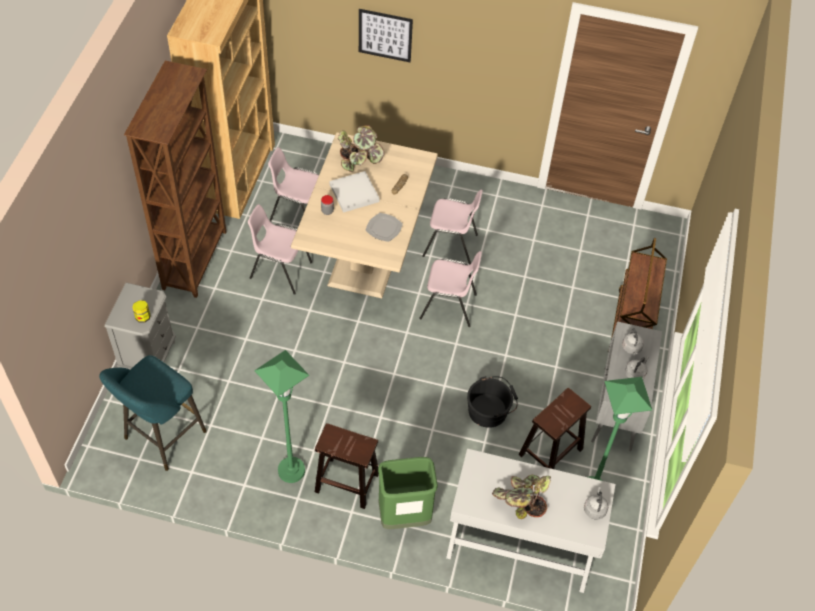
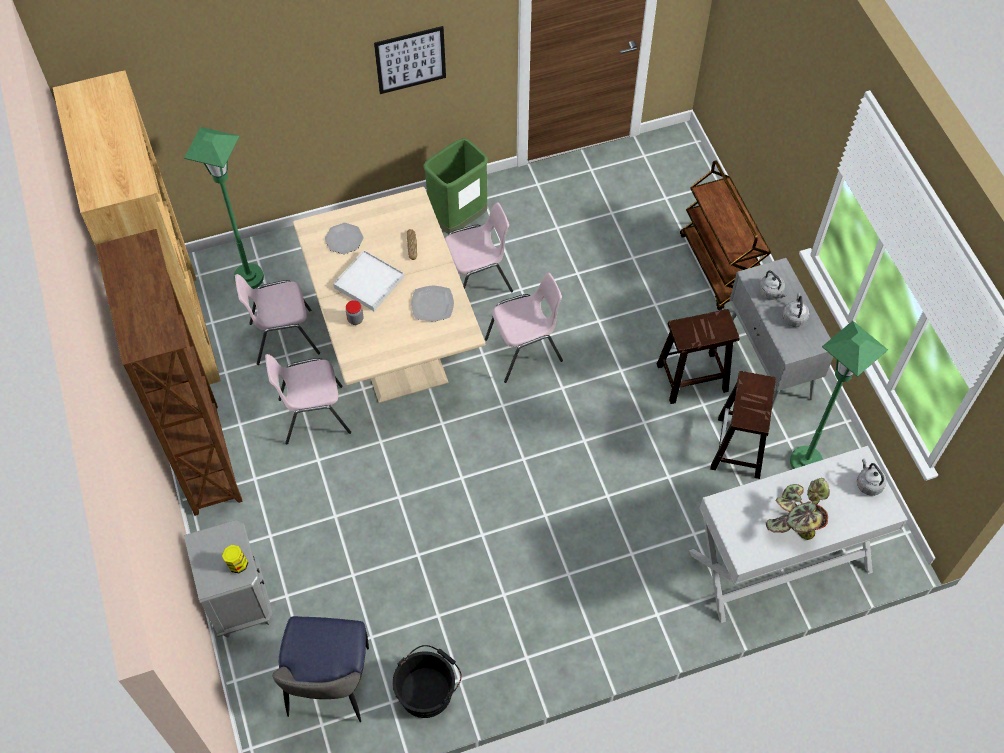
camera: 30 degrees left, 5 degrees up
turquoise stool [99,355,207,471] -> chair [272,616,369,722]
green floor lamp [254,350,309,483] -> green floor lamp moved to [184,127,264,289]
brown stool [315,423,379,509] -> brown stool moved to [657,309,740,404]
potted plant [338,125,384,172] -> plate [325,223,364,254]
picture [359,9,413,62] -> picture moved to [374,26,446,94]
green trash can [378,457,438,529] -> green trash can moved to [423,138,488,234]
black bucket [467,376,518,428] -> black bucket moved to [393,645,462,718]

